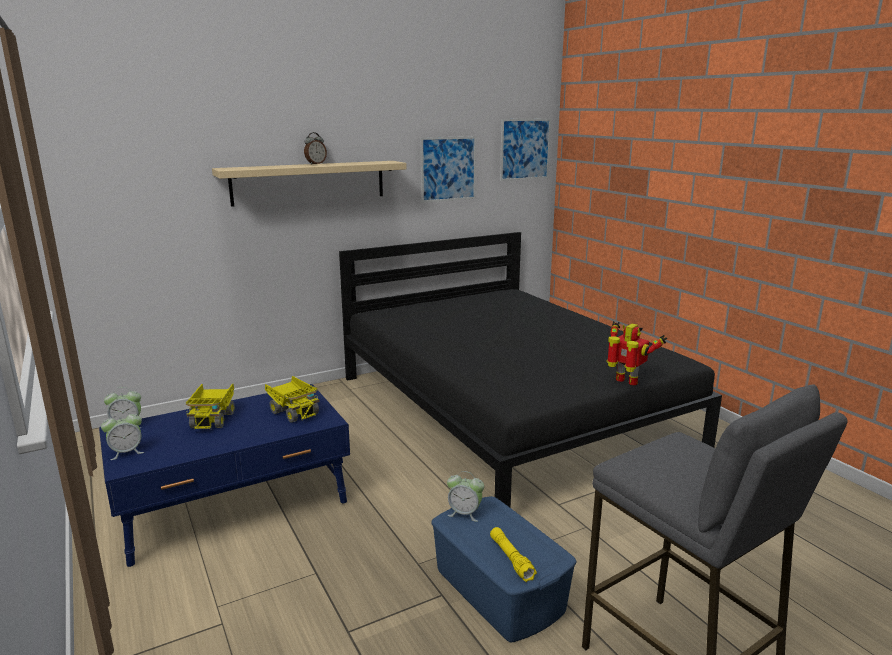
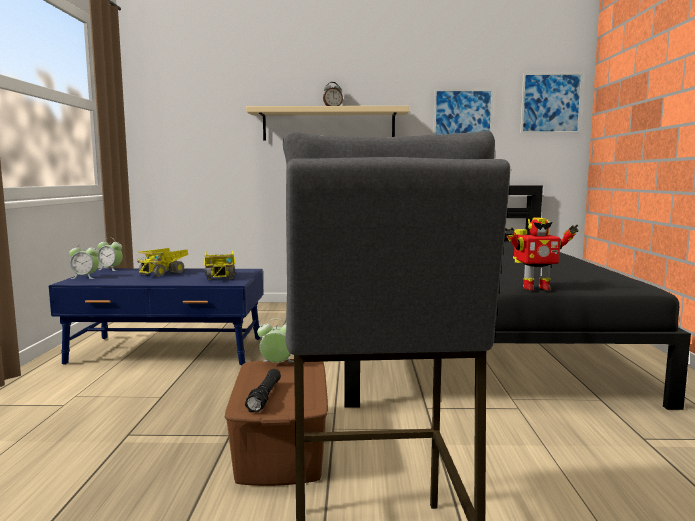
camera: 30 degrees right, 10 degrees down
blue storage box [431,496,577,643] -> brown storage box [225,359,328,486]
alarm clock [447,471,484,522] -> alarm clock turned 135 degrees clockwise [257,319,294,363]
yellow flashlight [490,527,537,582] -> black flashlight [245,369,281,413]
toy robot [607,321,667,386] -> toy robot turned 105 degrees clockwise [505,218,579,290]

